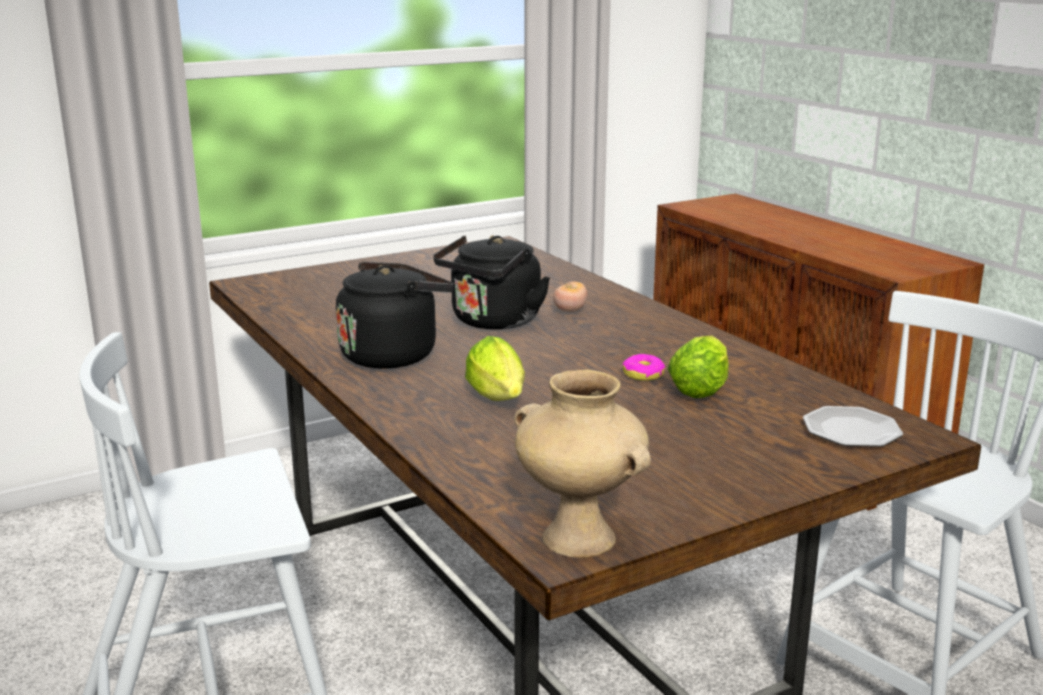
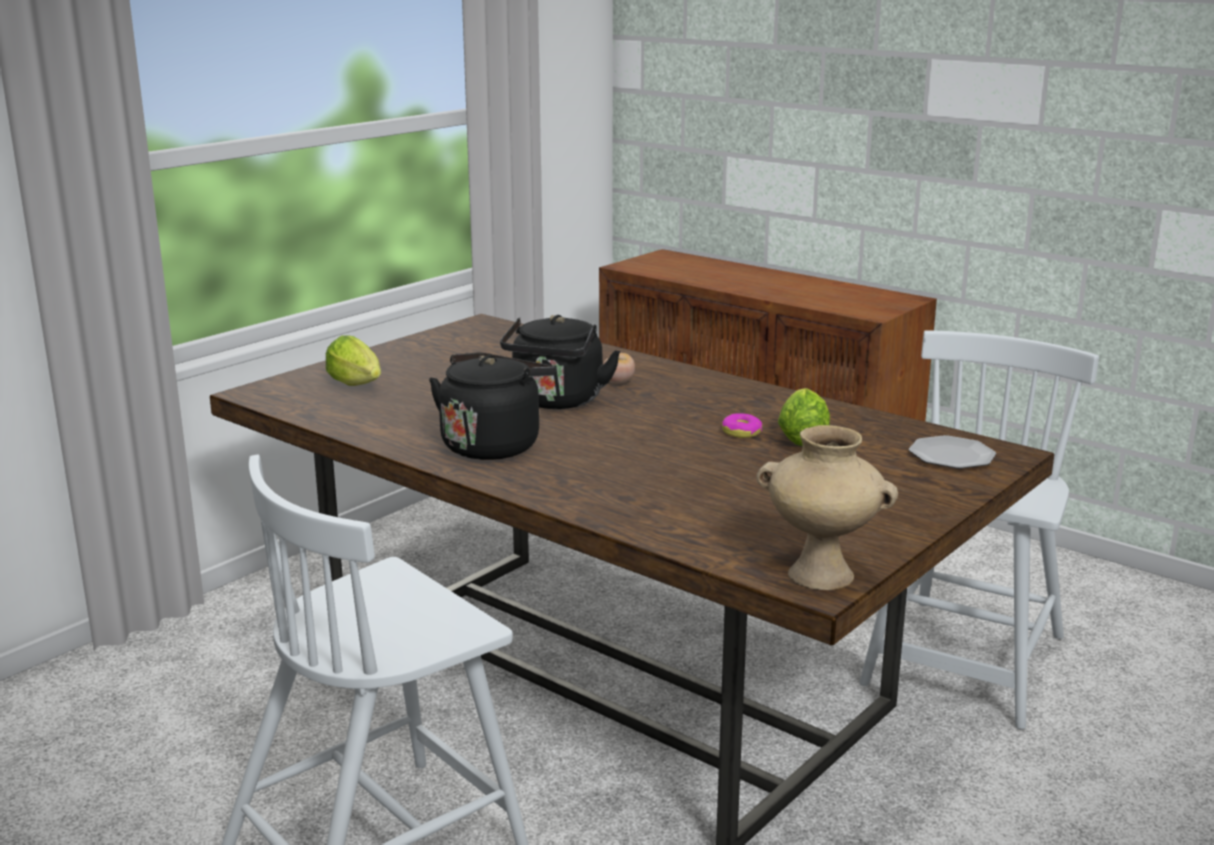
camera: 20 degrees left, 0 degrees up
lettuce [465,336,525,401] -> lettuce moved to [326,335,381,386]

